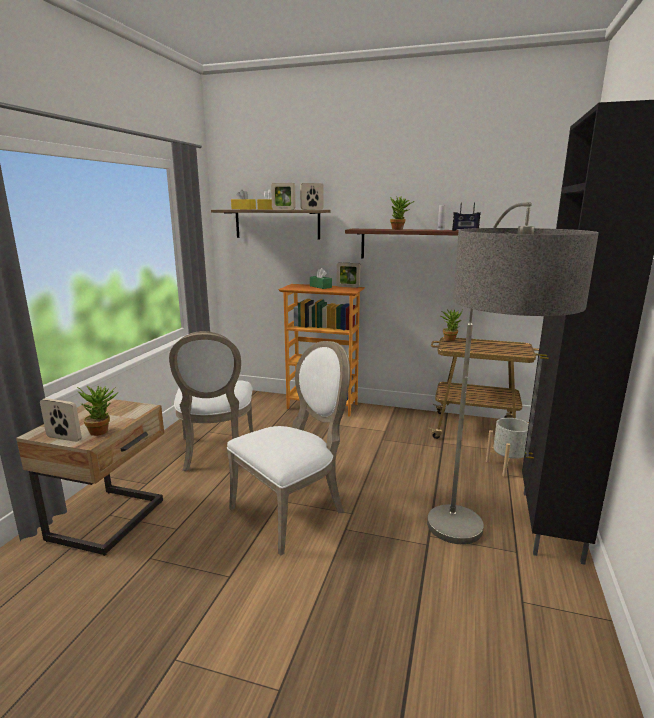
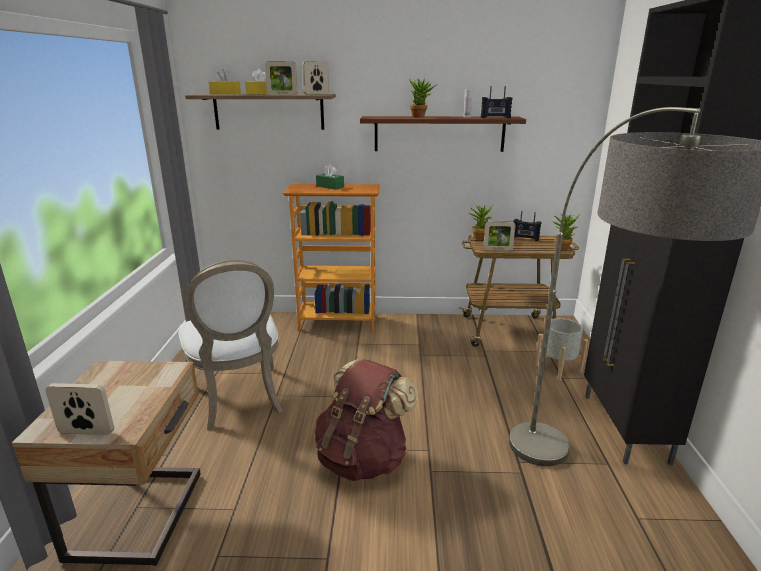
camera: 15 degrees left, 5 degrees up
potted plant [77,386,117,436] -> potted plant moved to [552,213,580,250]
white chair [227,341,350,556] -> brown backpack [315,359,418,481]
picture frame [337,262,360,288] -> picture frame moved to [483,221,516,251]
none -> radio [513,211,541,241]

